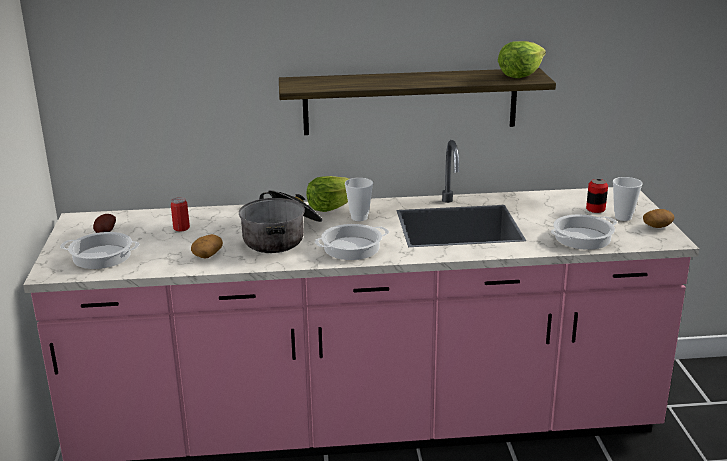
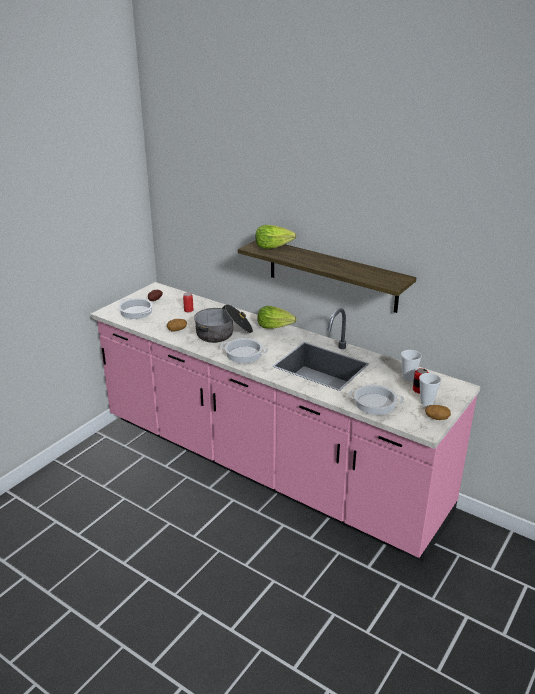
camera: 40 degrees right, 5 degrees up
cup [345,178,373,221] -> cup moved to [401,350,422,381]
lettuce [498,41,546,78] -> lettuce moved to [255,225,296,249]

